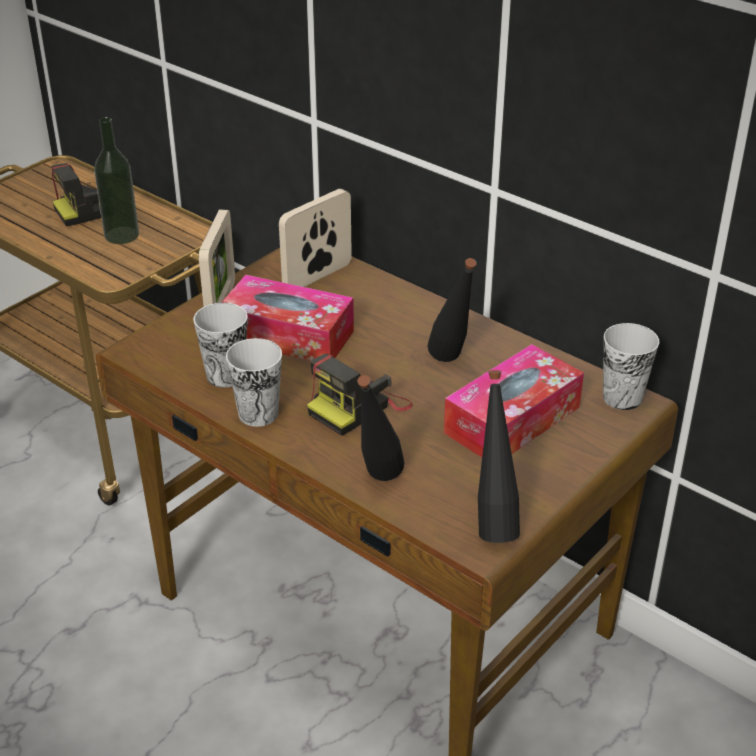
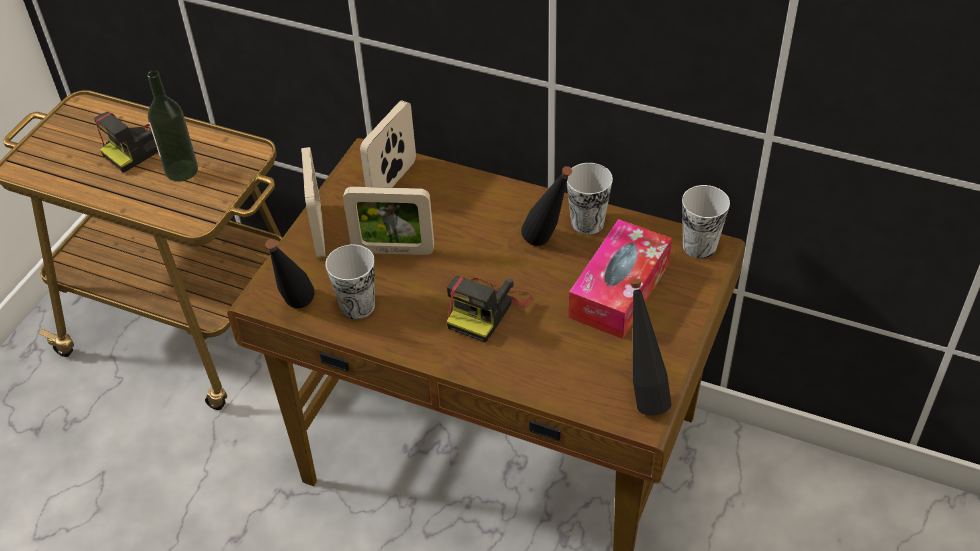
camera: 15 degrees left, 10 degrees up
tissue box [221,275,354,361] -> picture frame [343,187,434,255]
cup [226,338,282,427] -> cup moved to [567,163,613,235]
black bottle [357,375,404,481] -> black bottle moved to [265,239,315,308]

